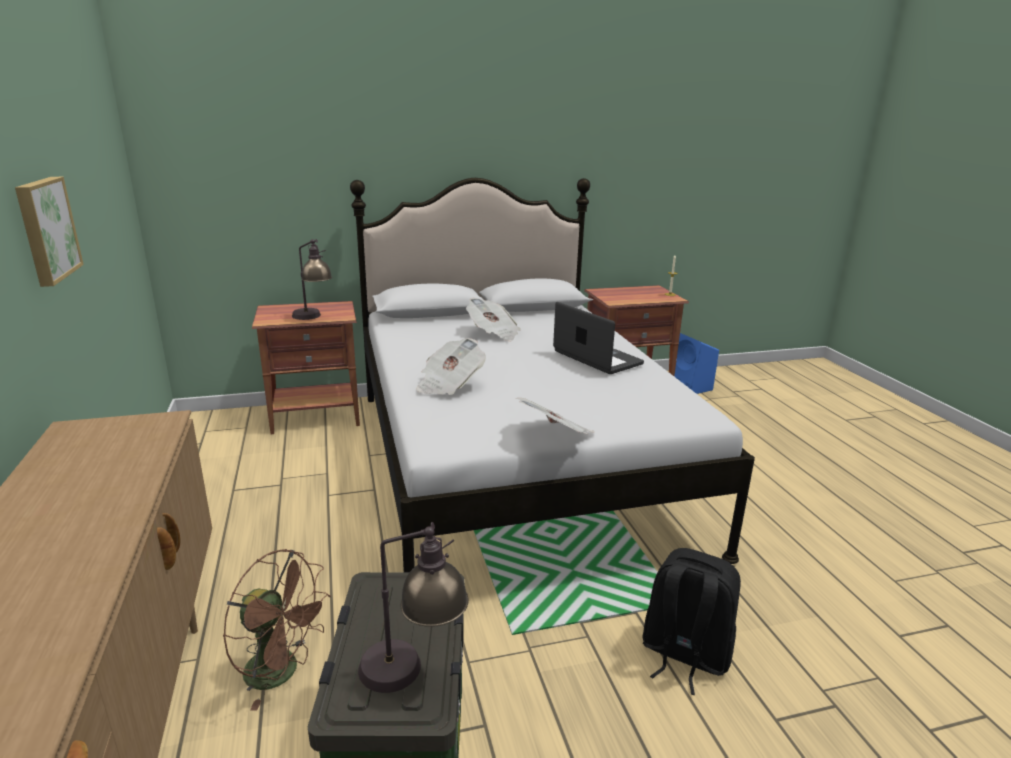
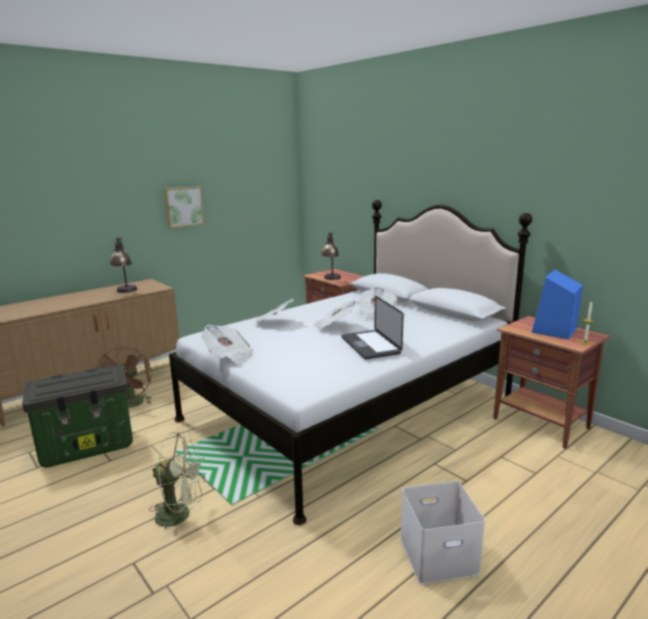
camera: 65 degrees right, 5 degrees down
table lamp [358,522,469,693] -> table lamp moved to [110,237,137,293]
laptop [553,302,644,374] -> laptop turned 135 degrees clockwise [341,296,404,359]
black backpack [642,548,741,695] -> green fan [149,431,205,537]
blue speaker [674,333,719,394] -> blue speaker moved to [532,270,583,339]
none -> newspaper [313,301,358,329]
none -> white storage box [400,481,485,584]

